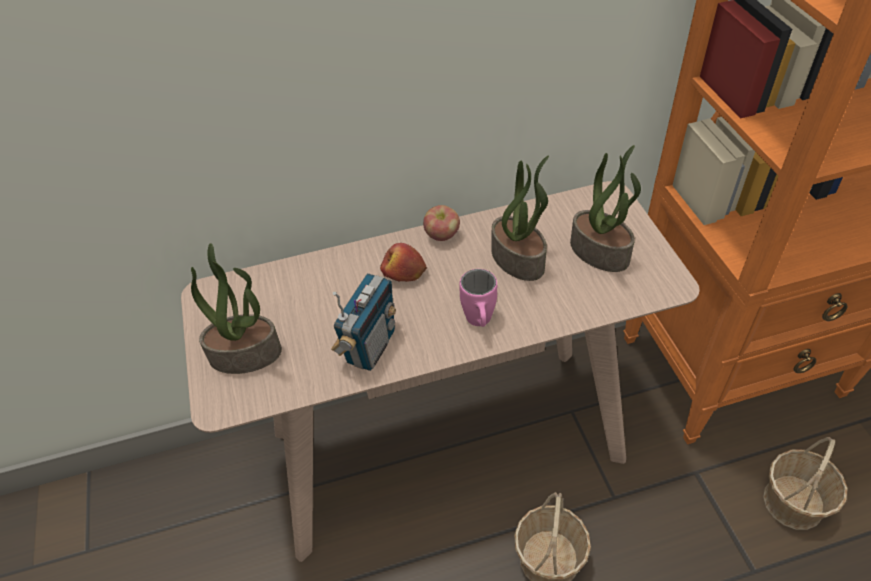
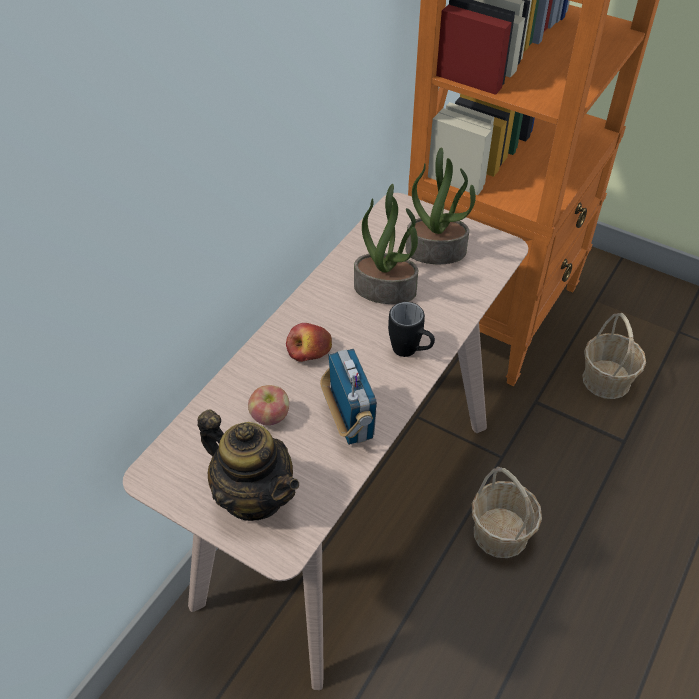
camera: 45 degrees left, 0 degrees up
potted plant [191,243,282,374] -> teapot [198,410,299,521]
apple [423,205,460,241] -> apple moved to [248,385,289,425]
pink mug [459,269,497,327] -> black mug [388,302,435,357]

